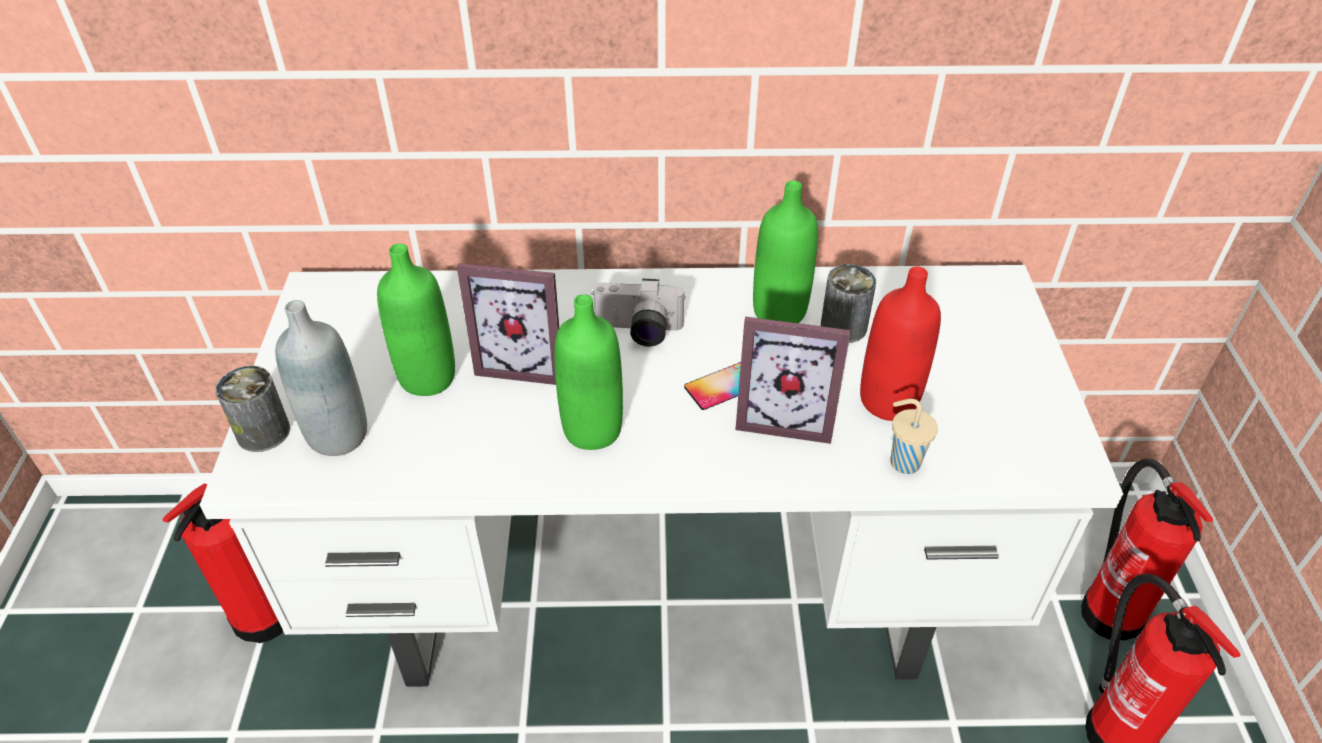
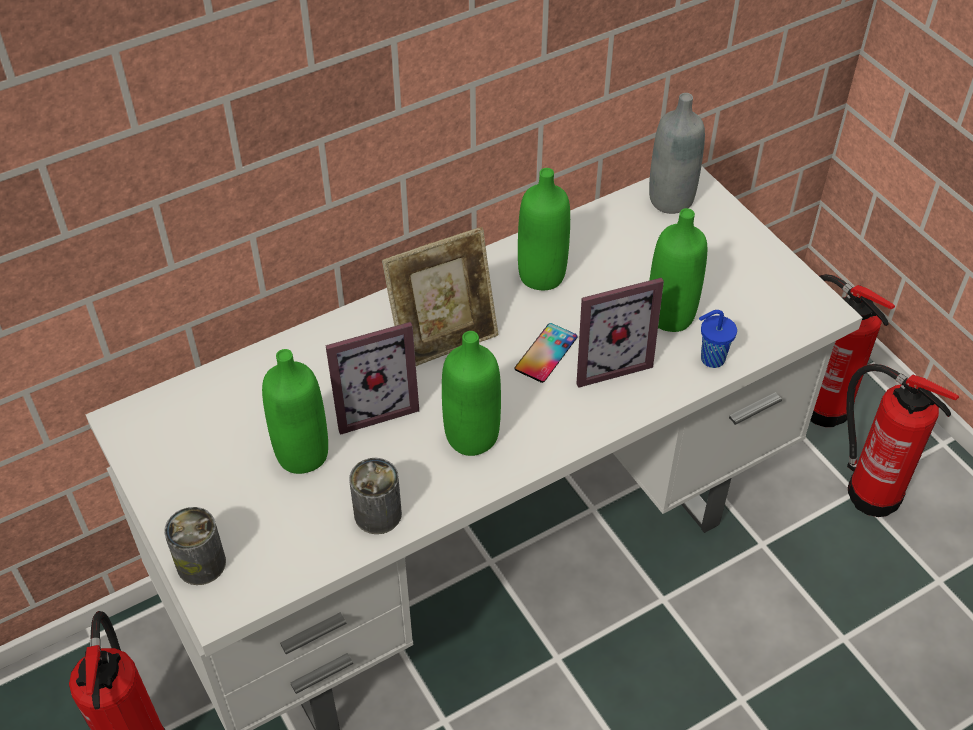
camera: 30 degrees left, 5 degrees up
grey bottle [275,300,367,456] -> grey bottle moved to [649,93,705,214]
camera [591,279,686,346] -> picture frame [382,227,498,366]
can [821,264,876,343] -> can moved to [349,458,402,534]
red bottle [860,266,941,421] -> green bottle [649,208,707,332]
beige cup [890,399,938,474] -> blue cup [699,310,737,368]

